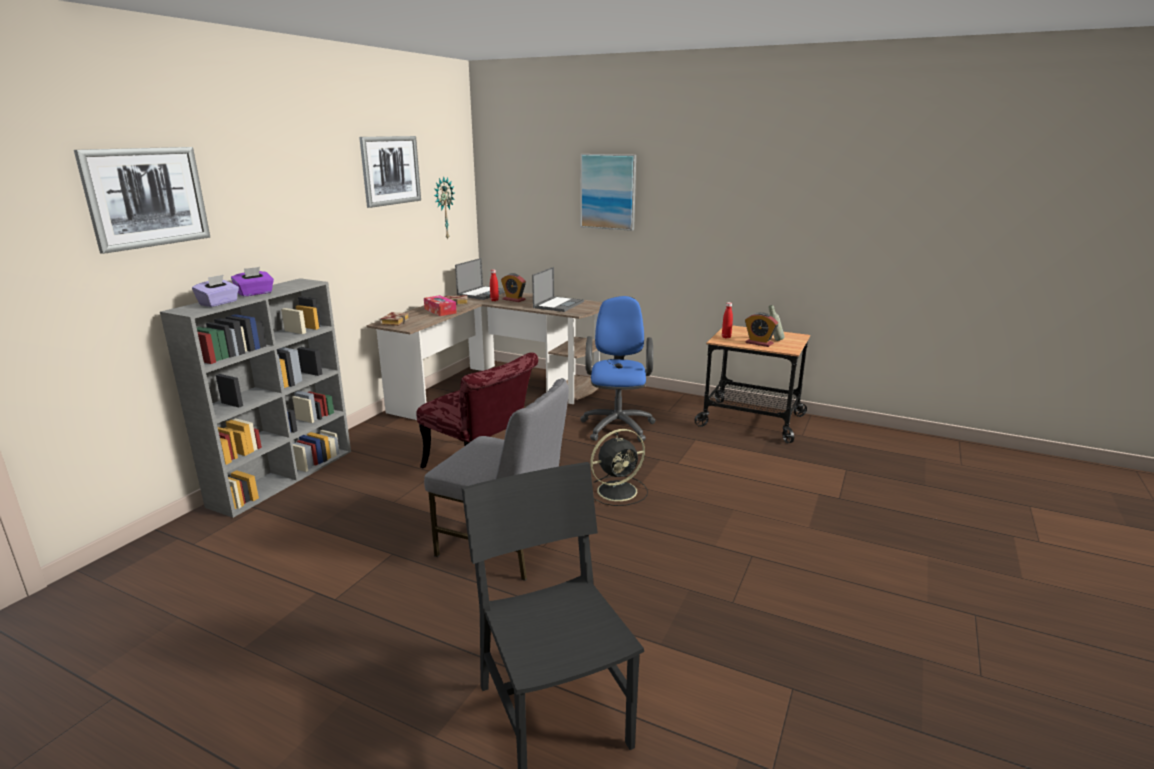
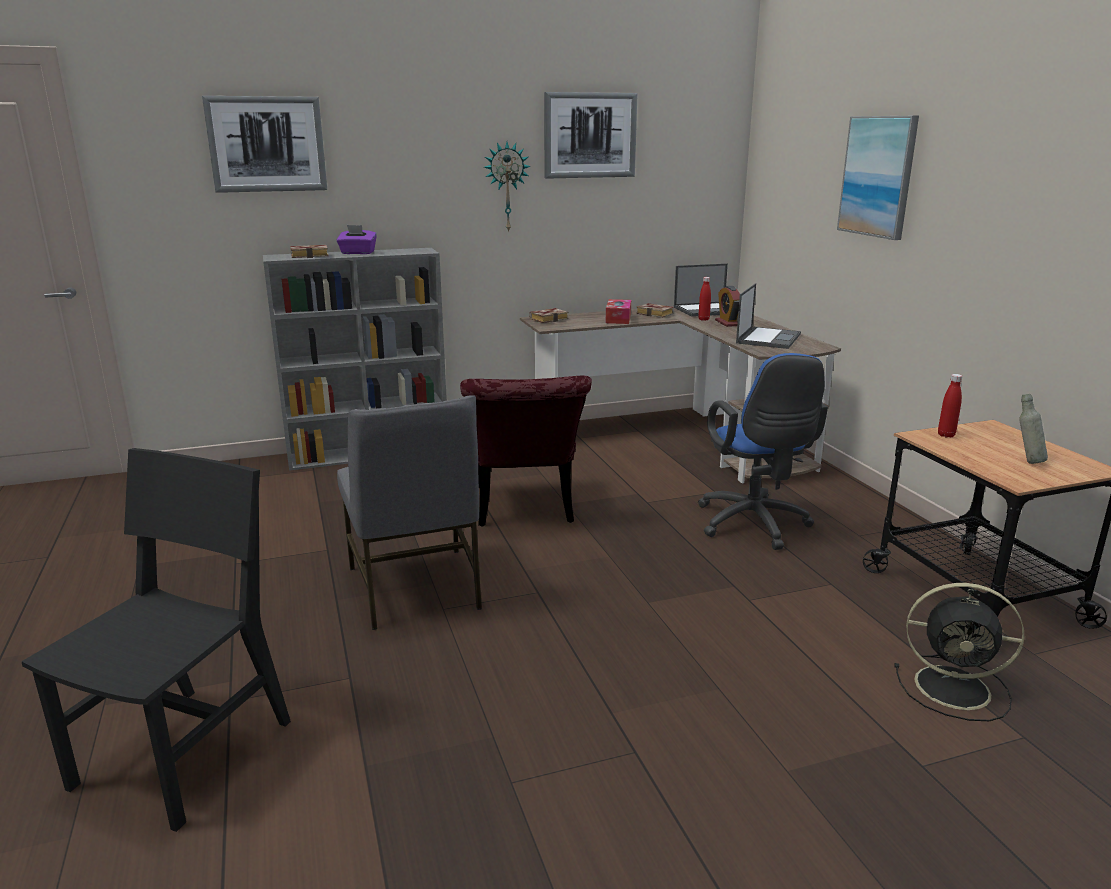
camera: 45 degrees right, 0 degrees up
purple tissue box [192,275,239,307] -> book [290,245,328,258]
wall clock [434,176,455,239] -> wall clock moved to [484,142,531,233]
laptop [532,267,584,312] -> laptop turned 45 degrees counterclockwise [736,283,801,349]
blue office chair [580,296,656,442] -> blue office chair turned 120 degrees clockwise [698,353,828,550]
black fan [590,429,648,506] -> black fan moved to [894,583,1024,721]
alarm clock [745,312,778,347] -> none

